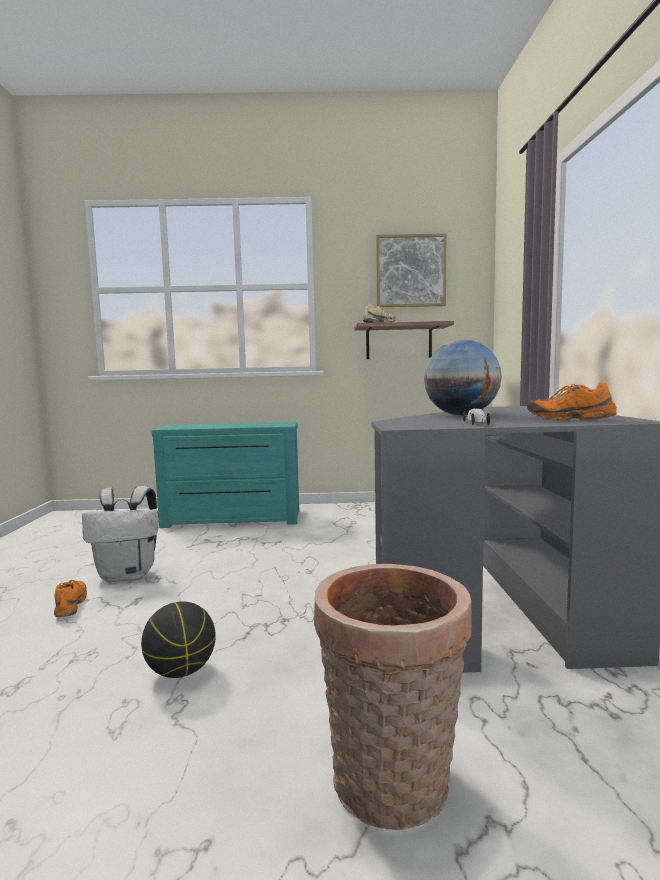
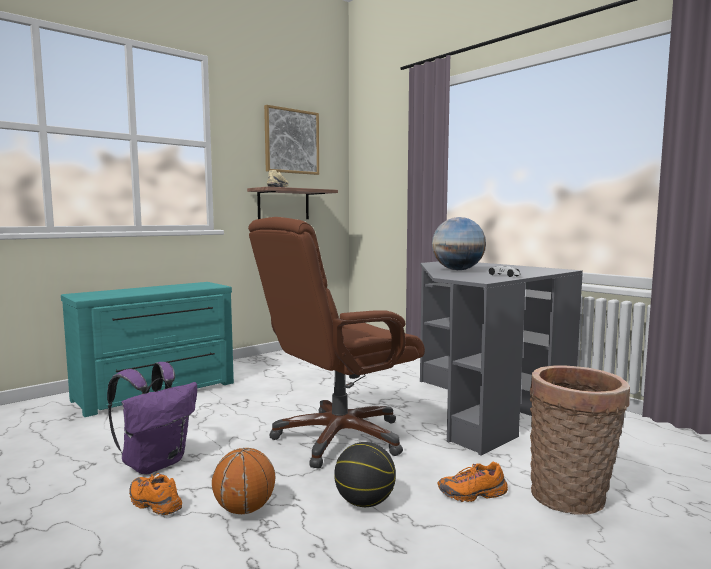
camera: 40 degrees left, 0 degrees up
white backpack [82,486,159,582] -> purple backpack [107,362,197,474]
orange shoe [527,382,617,420] -> orange shoe moved to [437,462,508,502]
none -> basketball [212,448,275,514]
none -> brown office chair [248,217,425,468]

